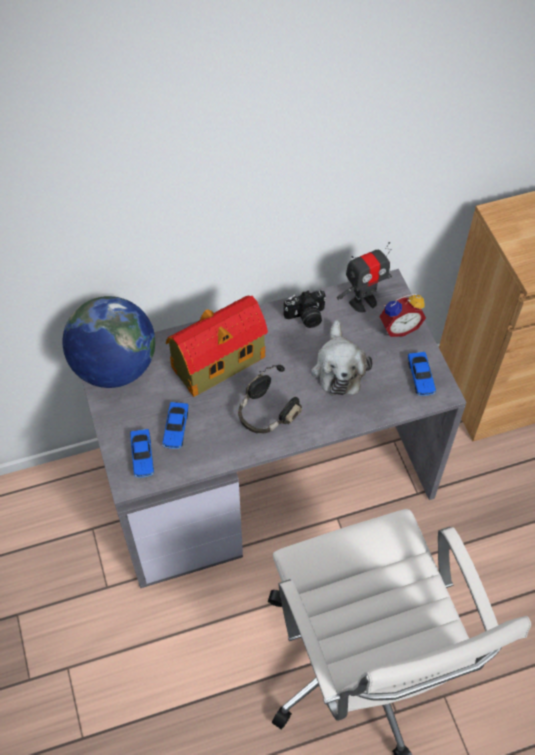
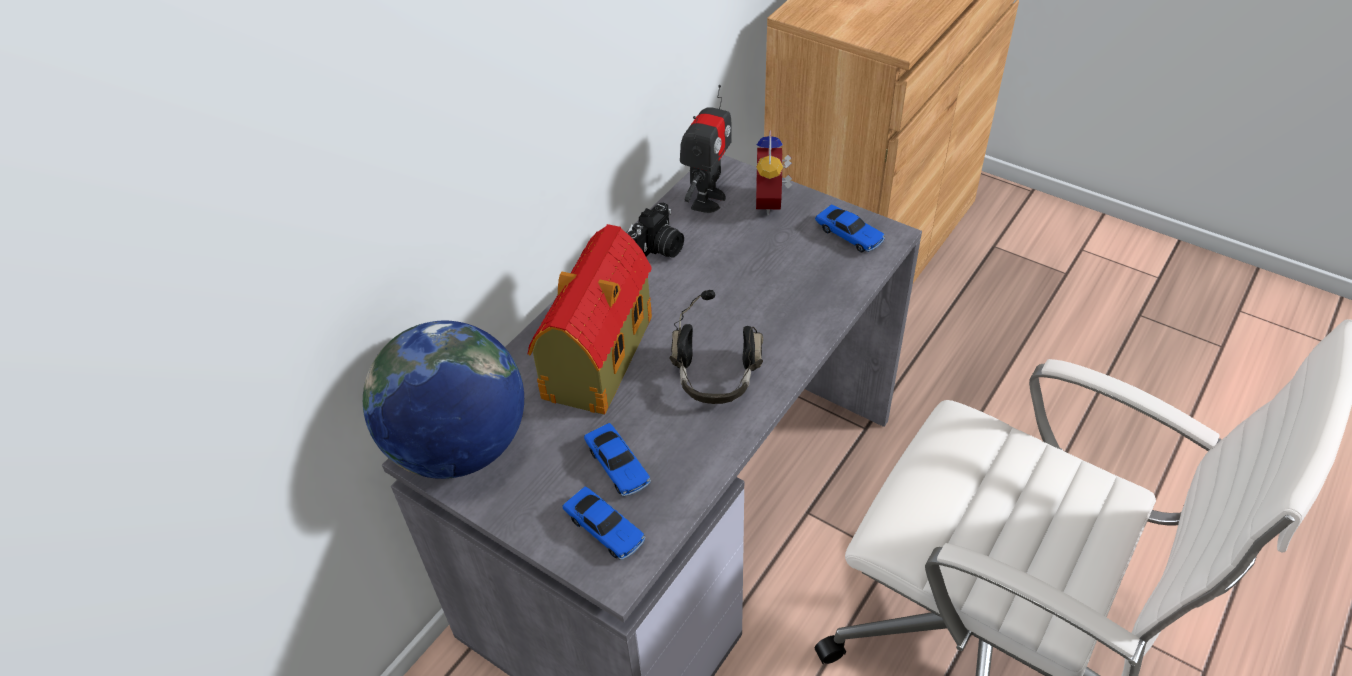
camera: 35 degrees left, 10 degrees down
plush toy [311,320,373,395] -> none
alarm clock [379,294,426,337] -> alarm clock turned 150 degrees clockwise [756,130,792,216]

